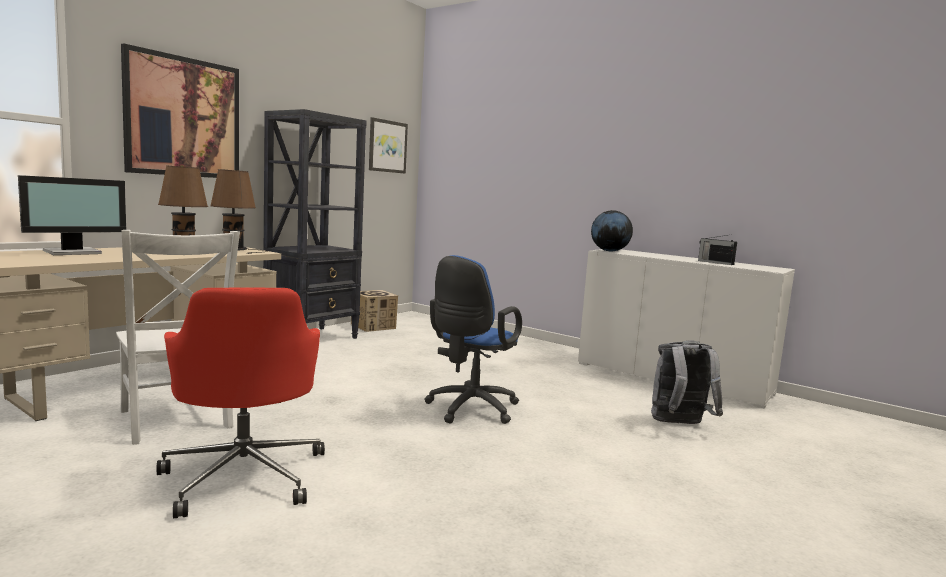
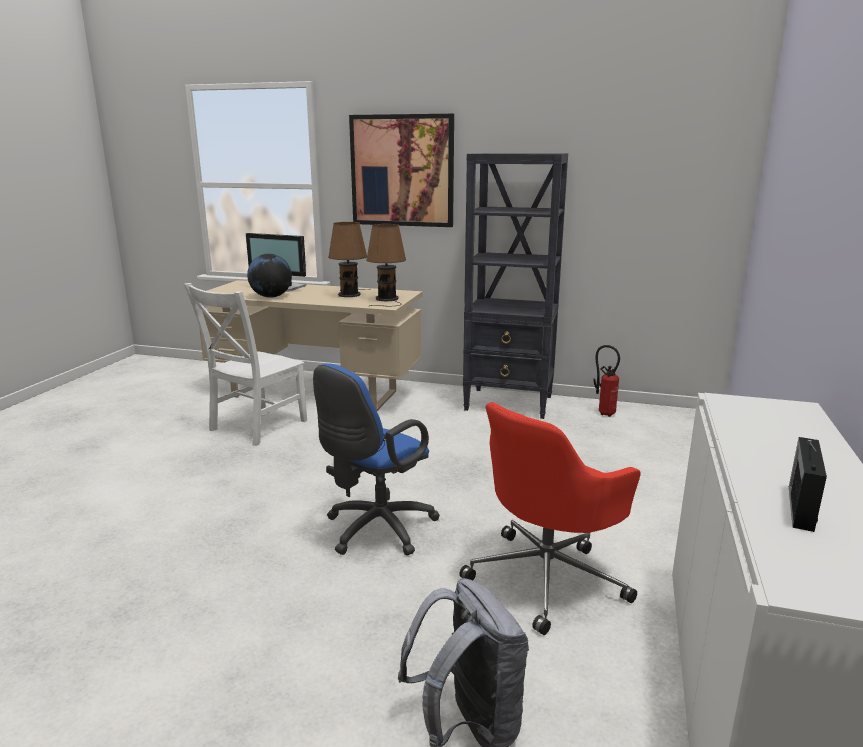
camera: 70 degrees right, 10 degrees up
red office chair [157,287,325,518] -> red office chair moved to [459,402,641,635]
cardboard box [351,290,398,332] -> fire extinguisher [594,345,620,417]
picture [369,117,408,174] -> none
blue office chair [424,255,522,424] -> blue office chair turned 60 degrees counterclockwise [313,363,440,556]
globe [591,210,633,251] -> globe moved to [247,254,292,298]

